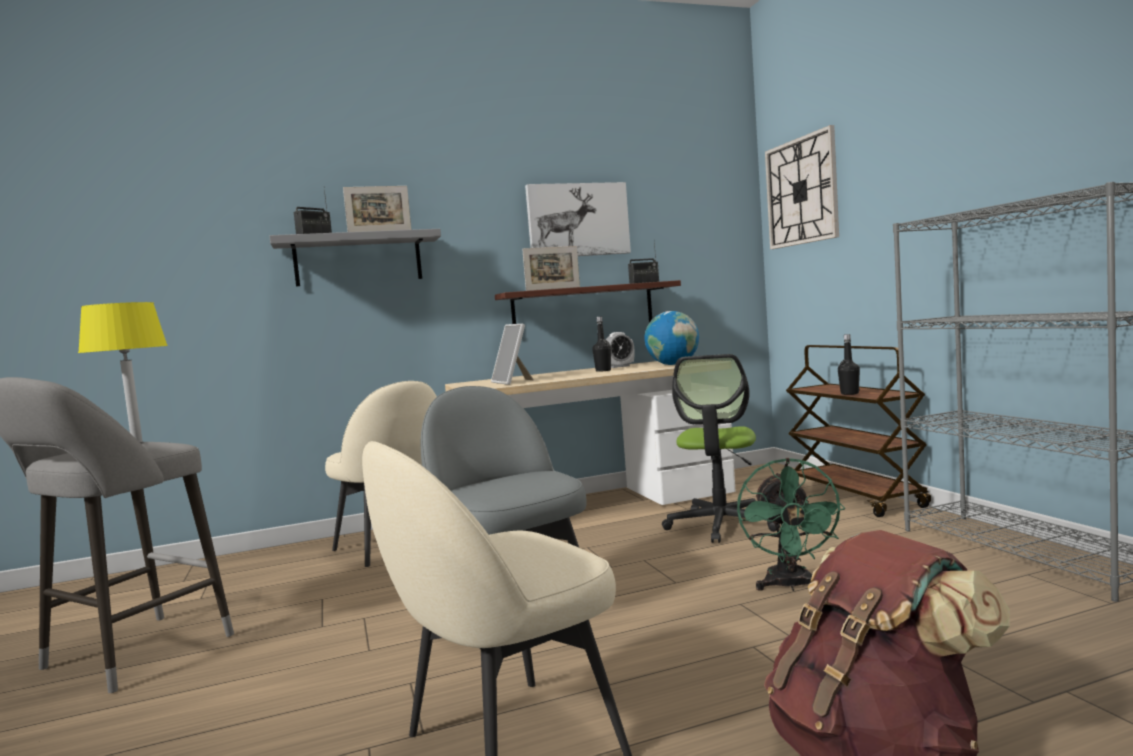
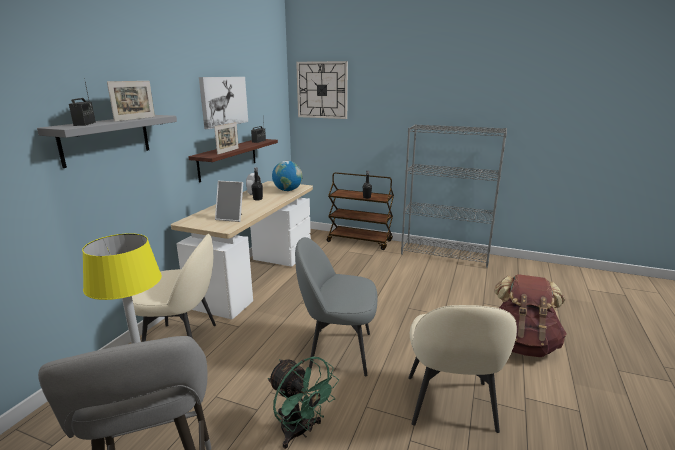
camera: 50 degrees left, 15 degrees up
office chair [662,354,780,543] -> none
green fan [737,458,846,591] -> green fan moved to [268,357,339,449]

